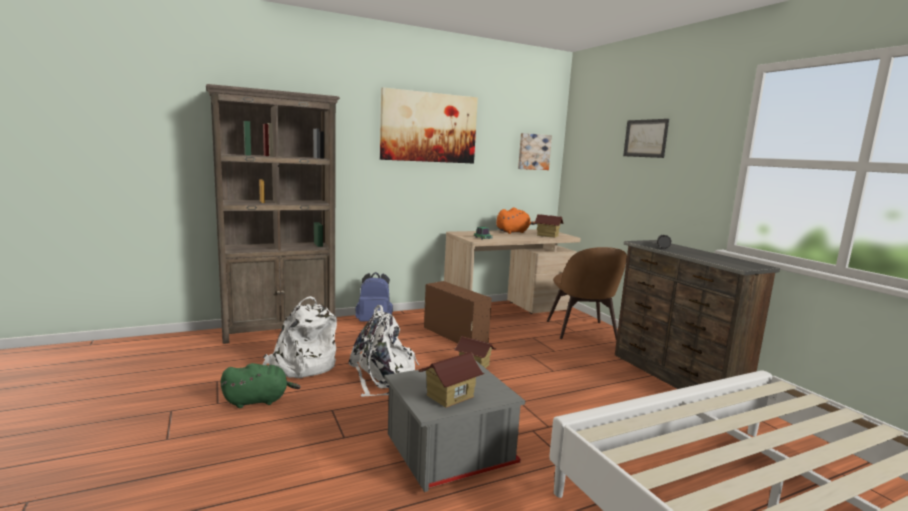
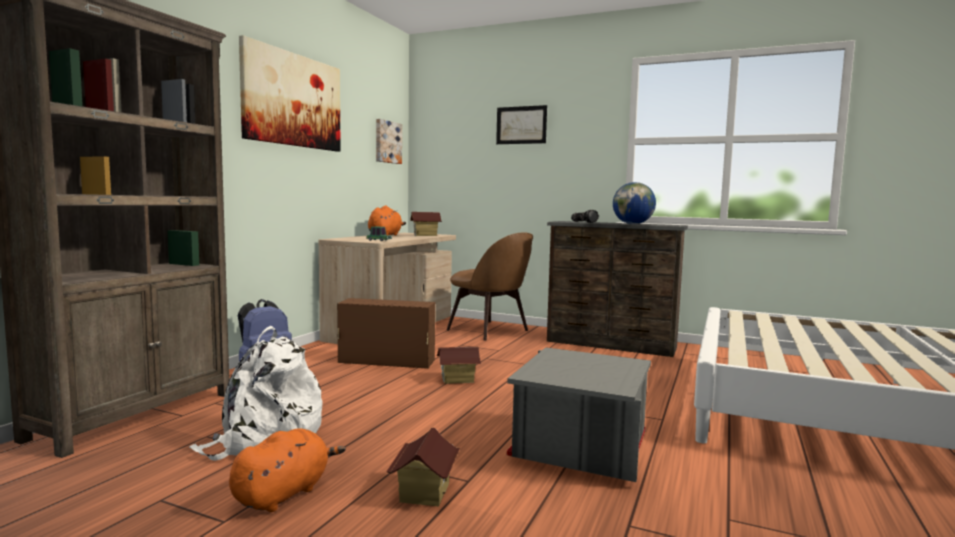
camera: 40 degrees left, 5 degrees down
green plush toy [221,363,301,408] -> orange plush toy [229,428,346,512]
white backpack [349,305,419,397] -> none
toy house [418,352,485,408] -> toy house moved to [386,428,460,507]
none -> globe [613,182,656,224]

